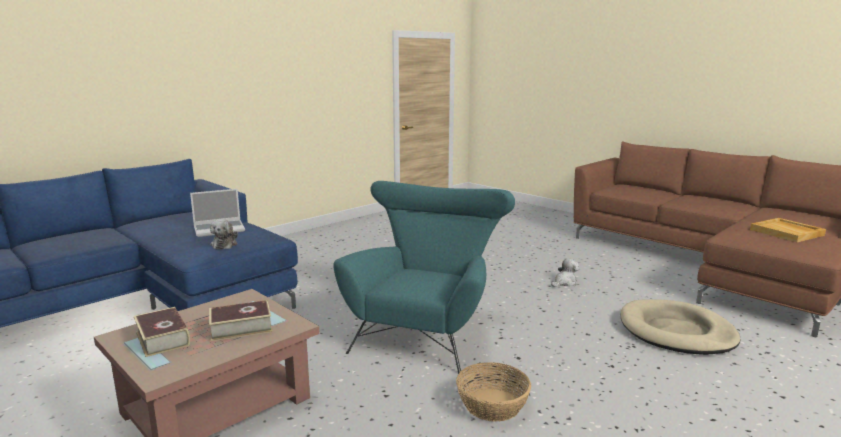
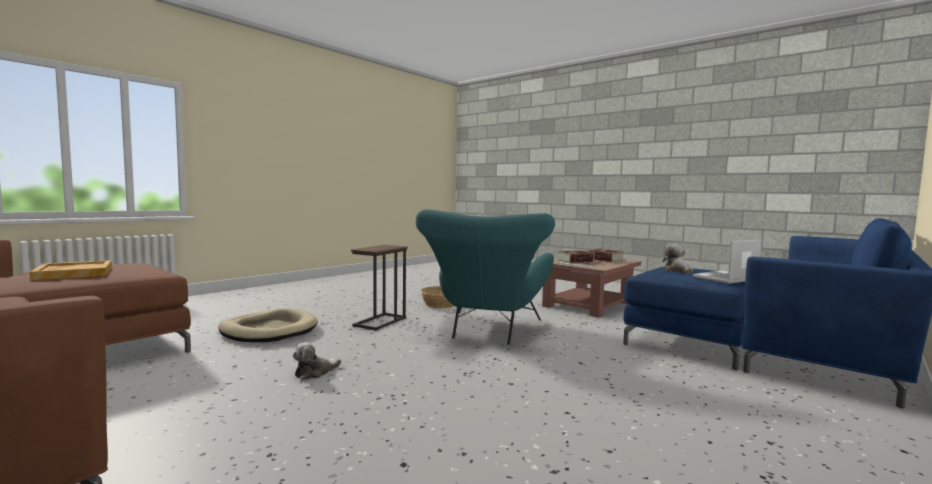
camera: 175 degrees right, 10 degrees down
none -> brown side table [351,245,408,331]

